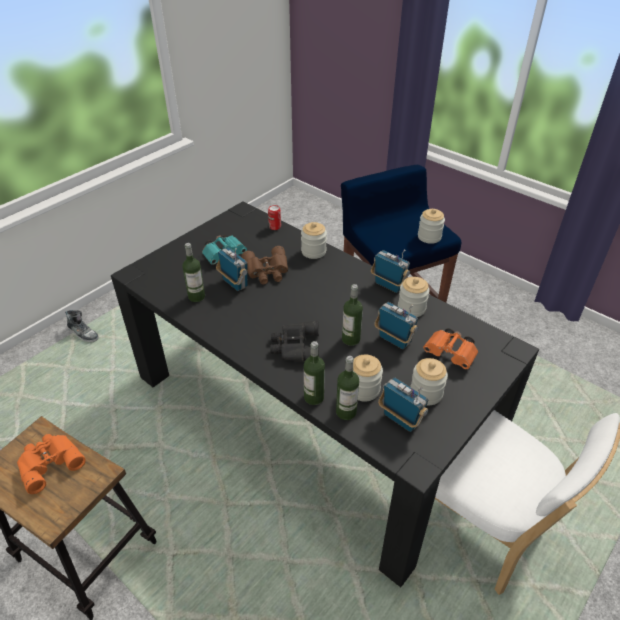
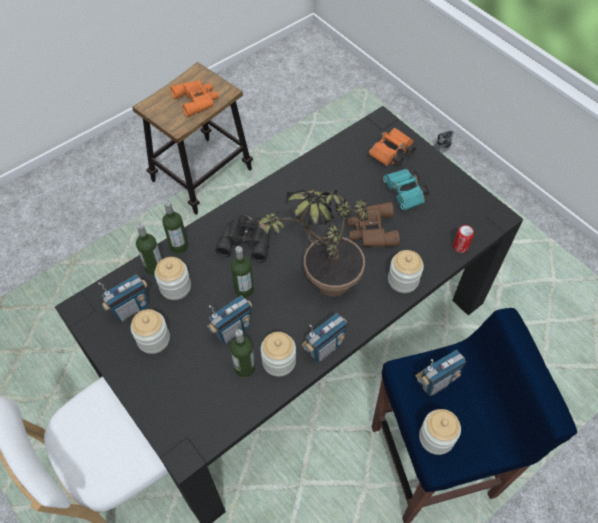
camera: 100 degrees right, 15 degrees up
bottle [182,243,205,302] -> bottle moved to [230,329,255,377]
radio [216,247,248,291] -> radio moved to [416,350,466,396]
orange binoculars [423,328,478,369] -> orange binoculars moved to [369,128,416,166]
none -> potted plant [246,189,368,297]

